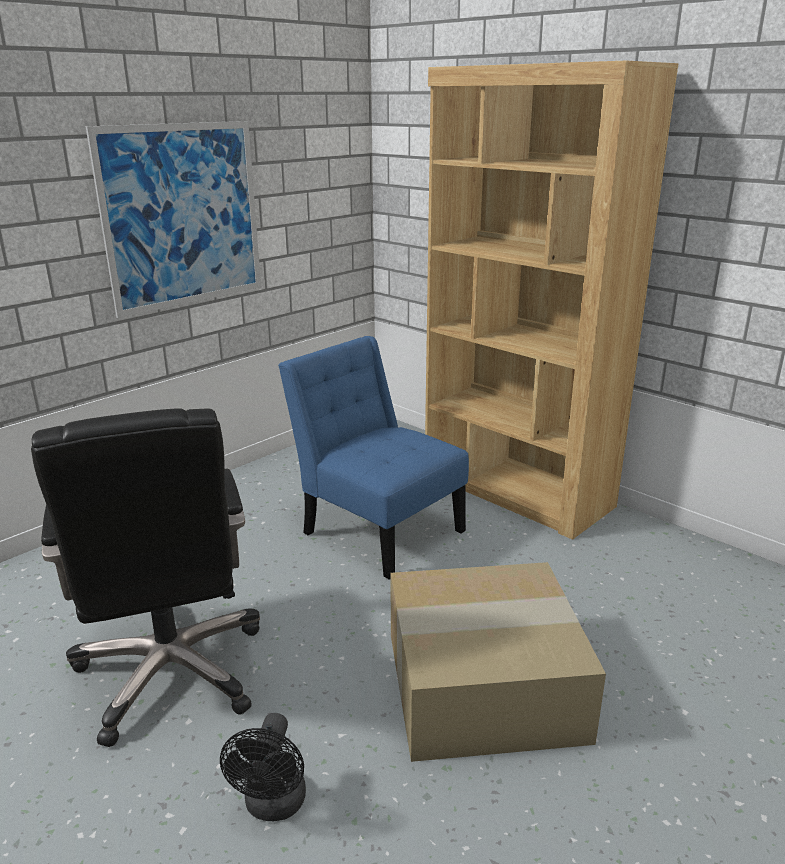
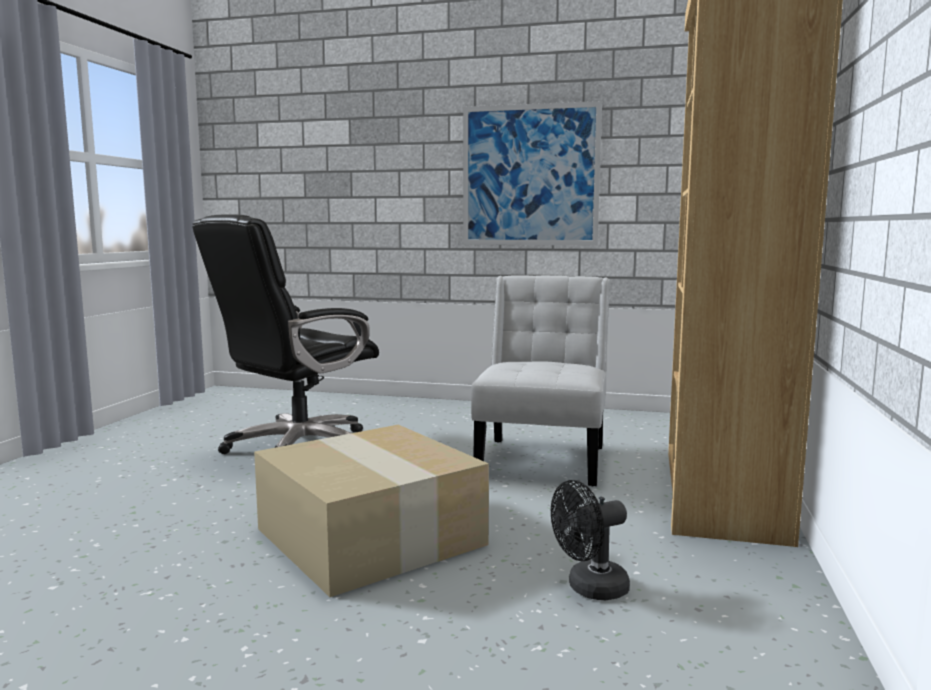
camera: 60 degrees right, 15 degrees down
black fan [220,713,306,821] -> black fan moved to [551,480,630,600]
blue chair [278,336,469,580] -> white chair [471,275,610,486]

